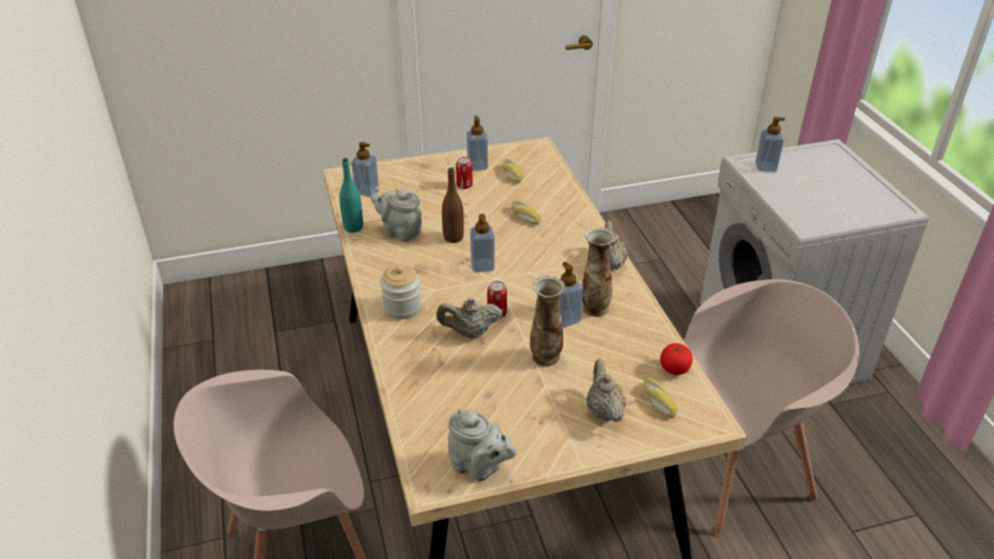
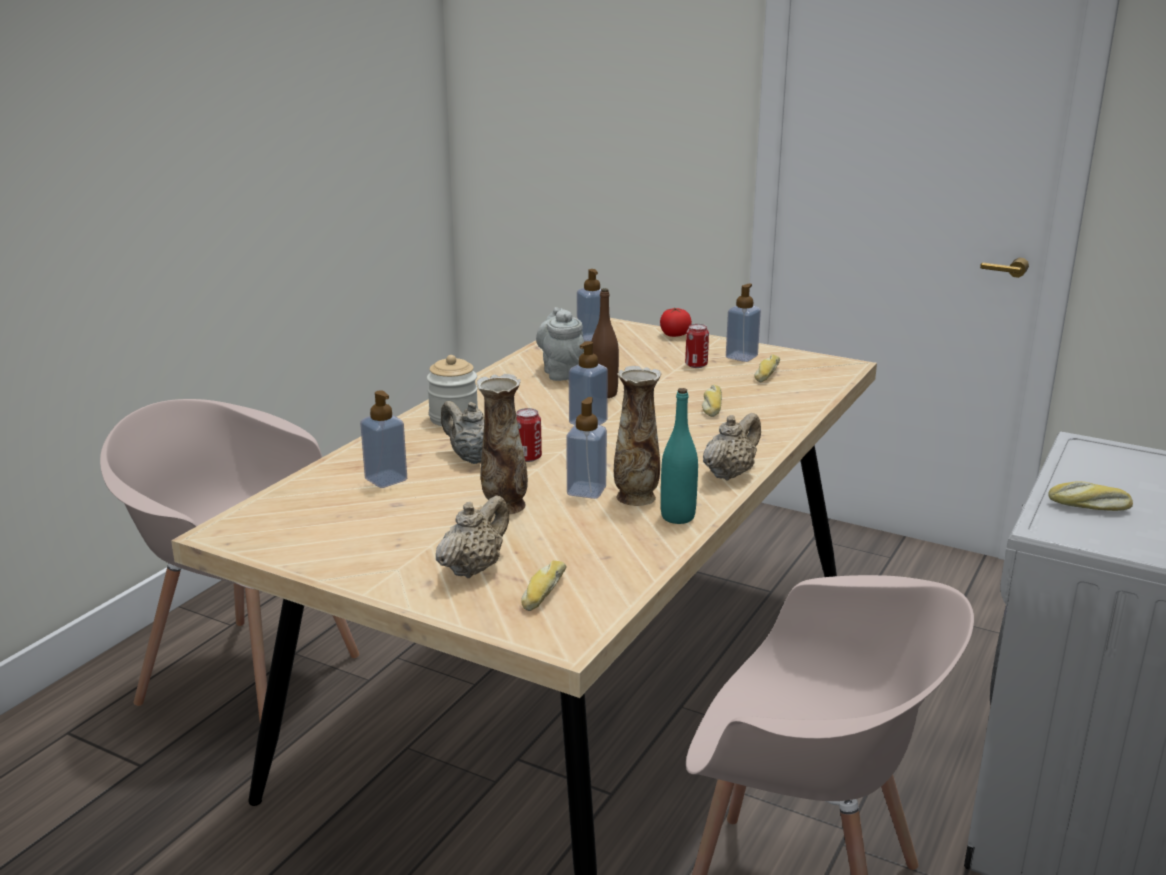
camera: 45 degrees right, 15 degrees down
turquoise bottle [339,158,363,233] -> turquoise bottle moved to [661,388,698,524]
grey teapot [448,409,517,481] -> none
tomato [660,343,692,375] -> tomato moved to [660,307,692,337]
soap dispenser [755,117,785,172] -> soap dispenser moved to [360,390,407,488]
none -> bread [1048,481,1133,511]

